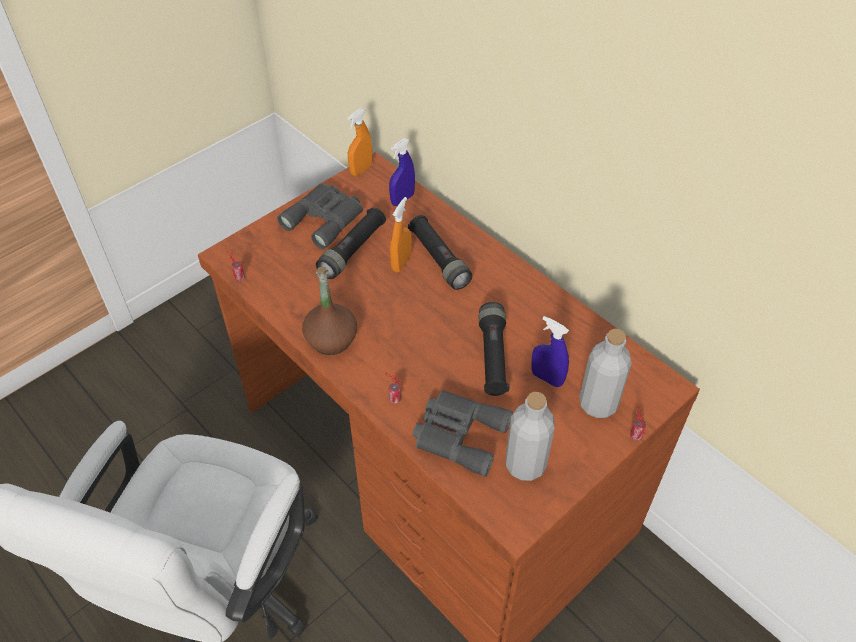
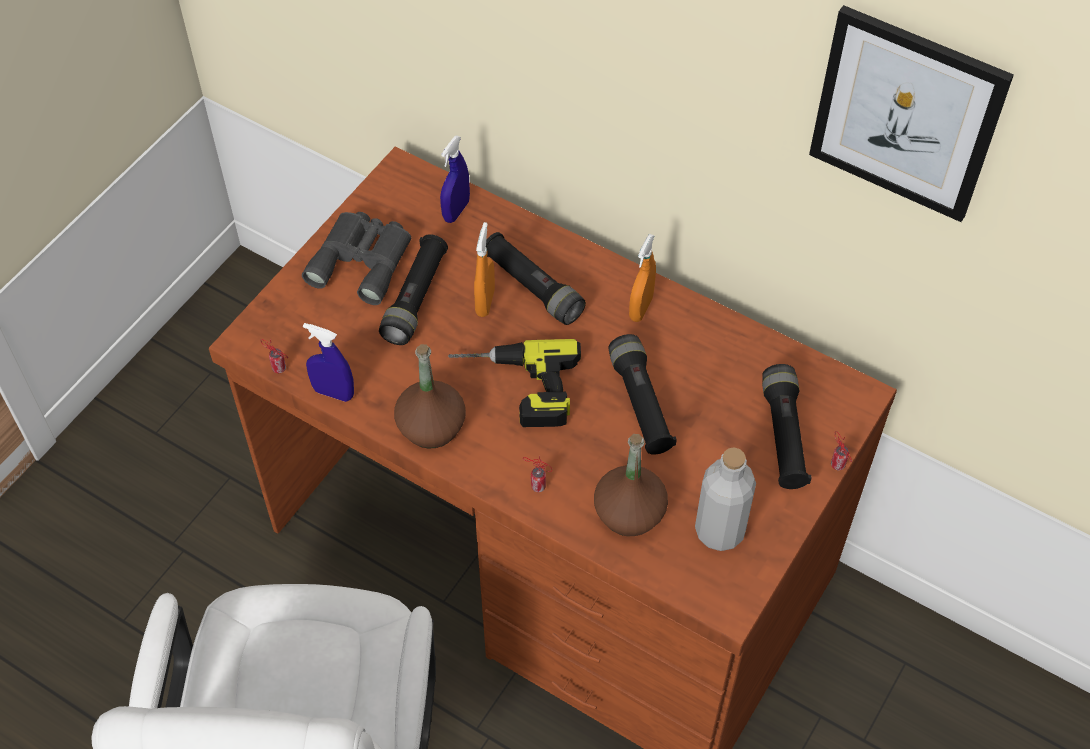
camera: 15 degrees left, 5 degrees up
orange spray bottle [348,109,372,176] -> orange spray bottle moved to [629,234,656,322]
grey binoculars [412,390,513,477] -> brown bottle [594,434,668,536]
blue spray bottle [531,316,569,387] -> blue spray bottle moved to [303,323,354,402]
grey bottle [579,329,632,418] -> black flashlight [762,364,812,489]
none -> power drill [448,339,581,427]
none -> picture [809,5,1014,222]

